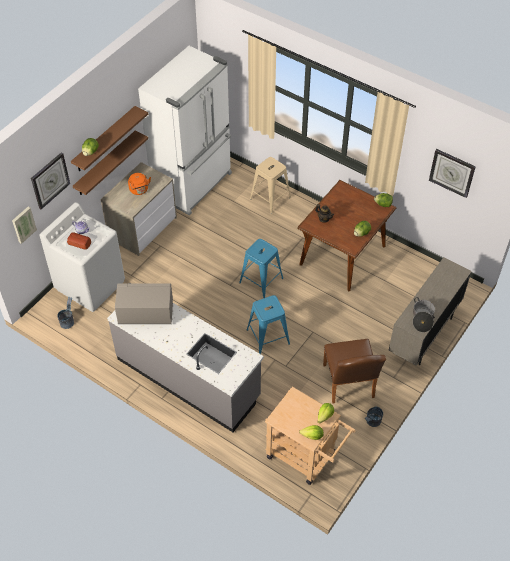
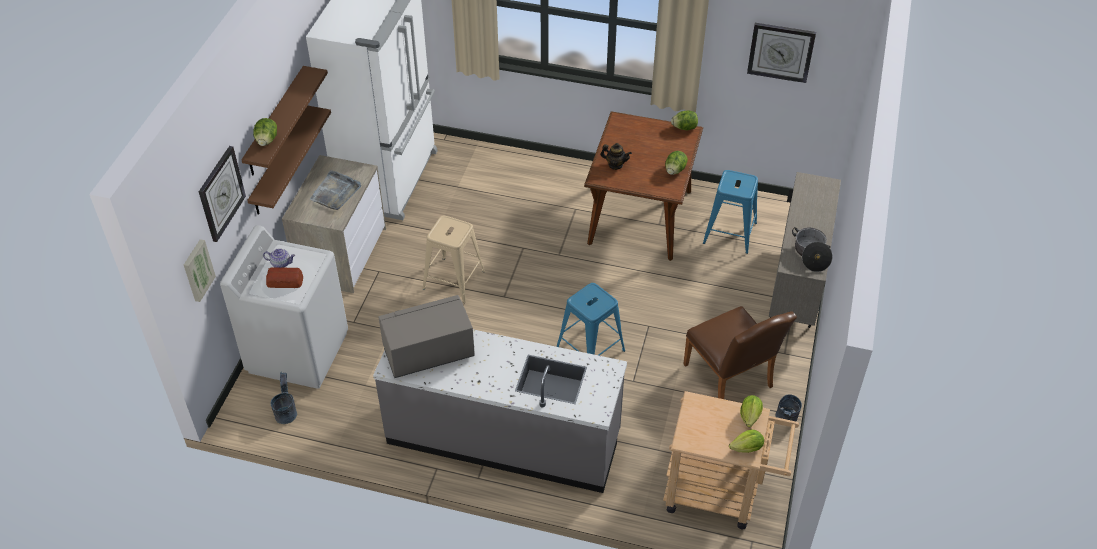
camera: 20 degrees left, 5 degrees down
orange kettle [128,173,151,195] -> grey tray [309,170,361,210]
blue stool [239,239,283,298] -> blue stool moved to [703,170,758,254]
beige stool [250,157,291,214] -> beige stool moved to [423,215,485,303]

